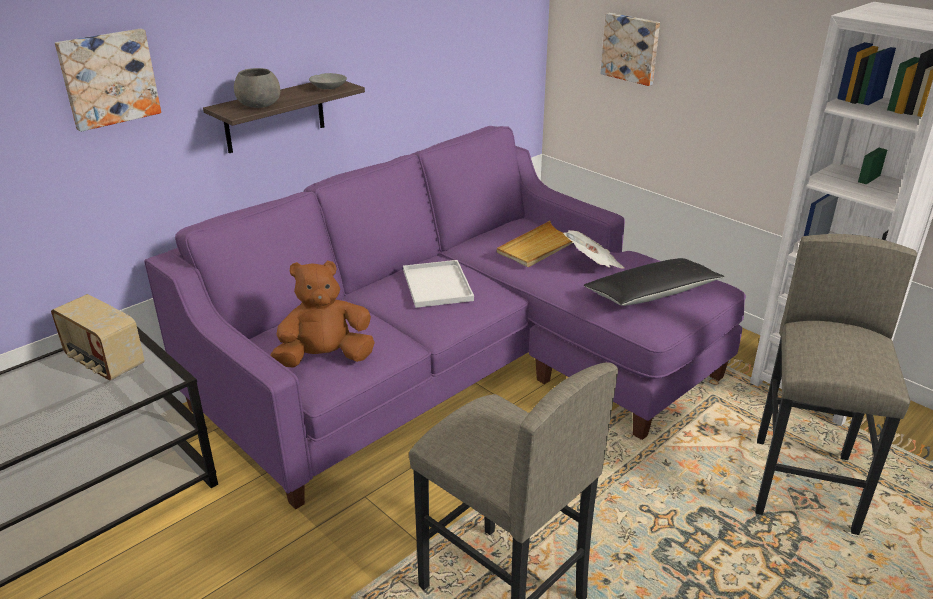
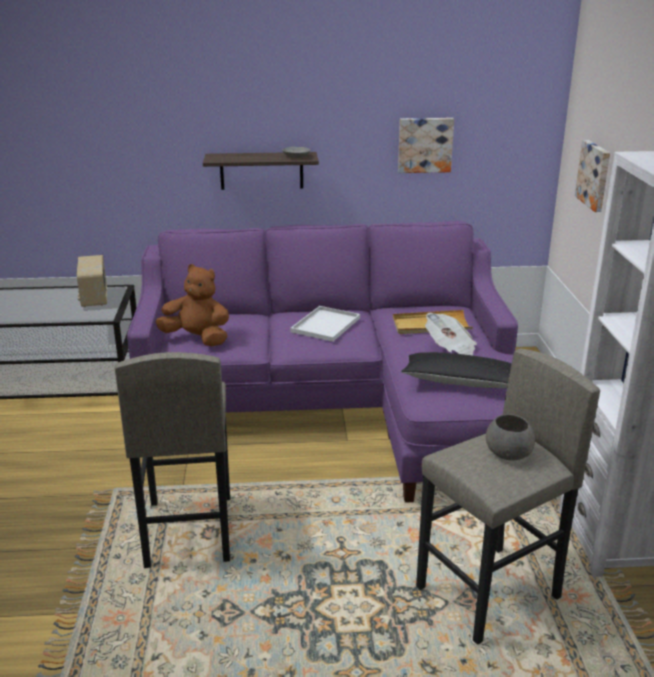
camera: 40 degrees right, 5 degrees down
picture [55,29,161,132] -> picture moved to [398,118,454,173]
grey bowl [234,68,280,108] -> grey bowl moved to [486,414,535,461]

